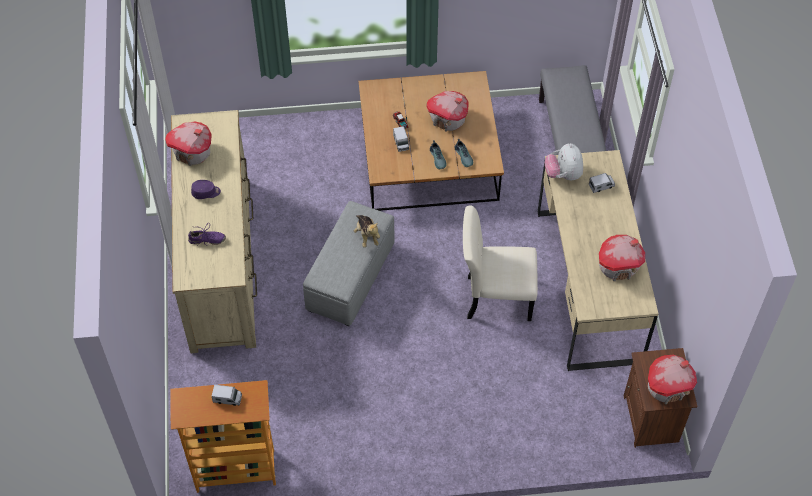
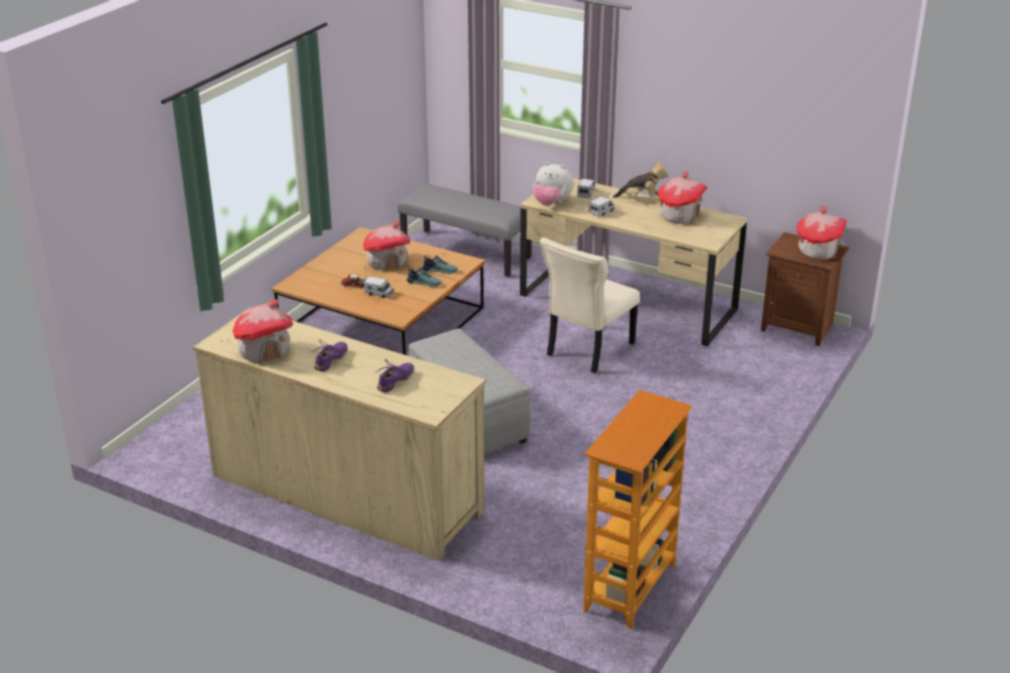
camera: 55 degrees left, 25 degrees down
purple cap [191,180,221,199] -> purple shoe [312,339,348,372]
toy truck [212,385,242,406] -> toy truck moved to [589,196,615,217]
plush toy [354,215,380,248] -> plush toy moved to [613,162,668,200]

